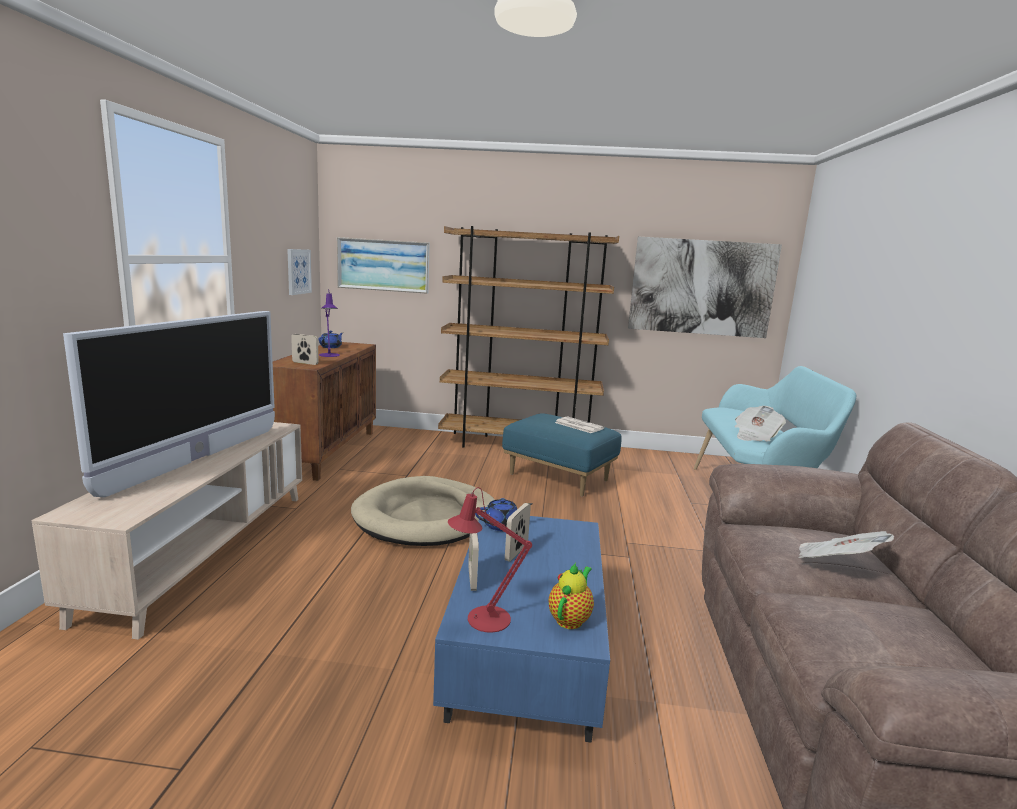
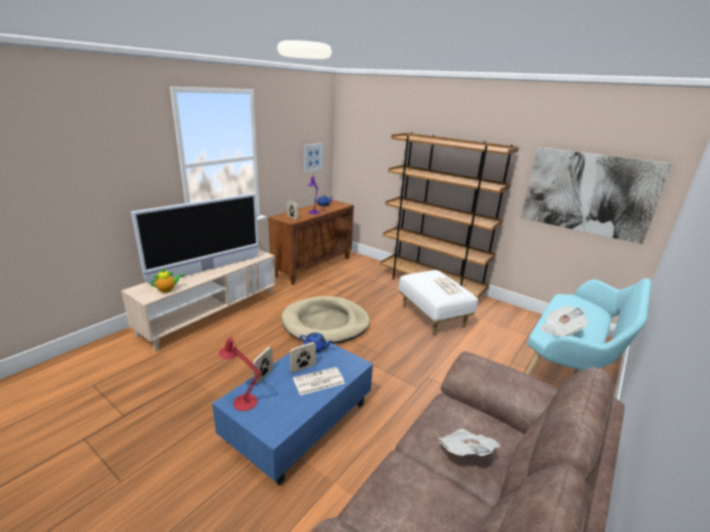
camera: 30 degrees right, 10 degrees up
picture [337,237,430,294] -> none
blue ottoman [502,413,621,497] -> white ottoman [399,270,478,335]
teapot [549,563,594,629] -> teapot moved to [151,269,184,293]
none -> newspaper [293,367,345,395]

